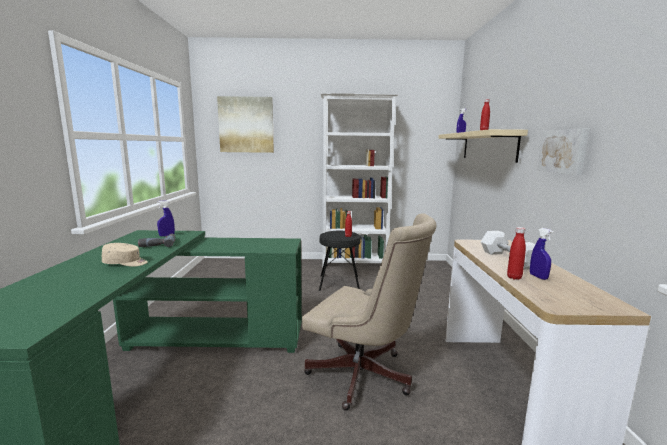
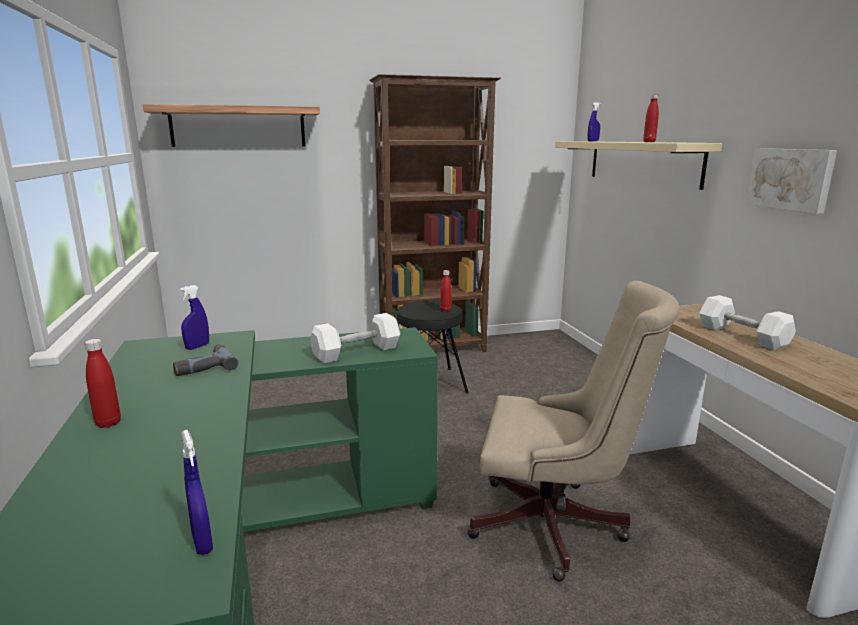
camera: 15 degrees left, 5 degrees up
beige cap [102,243,148,267] -> none
picture [217,96,274,153] -> shelf [143,104,320,147]
white bookcase [321,93,399,268] -> brown bookcase [369,74,501,352]
red bottle [507,227,526,280] -> red bottle moved to [85,339,121,428]
blue spray bottle [530,228,553,280] -> blue spray bottle moved to [182,430,213,555]
none -> white dumbbell [310,313,400,363]

